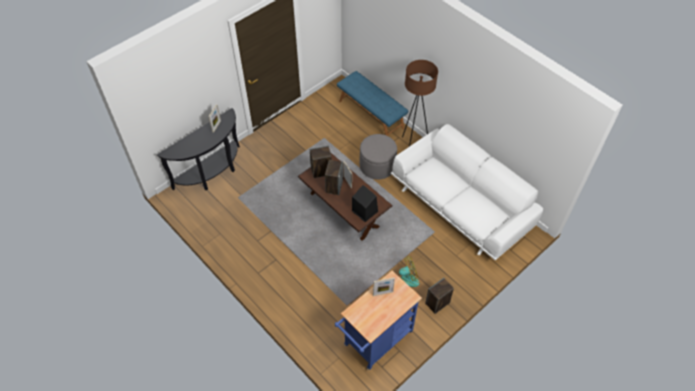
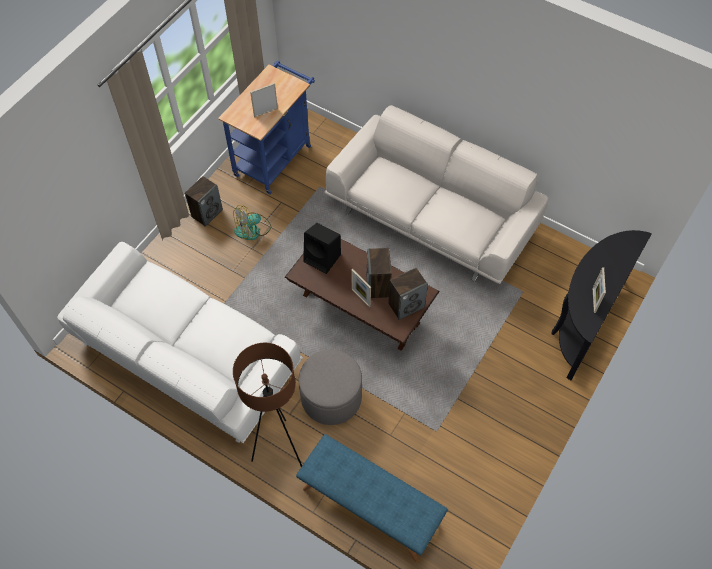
camera: 165 degrees right, 5 degrees up
none -> white sofa [324,105,549,284]

